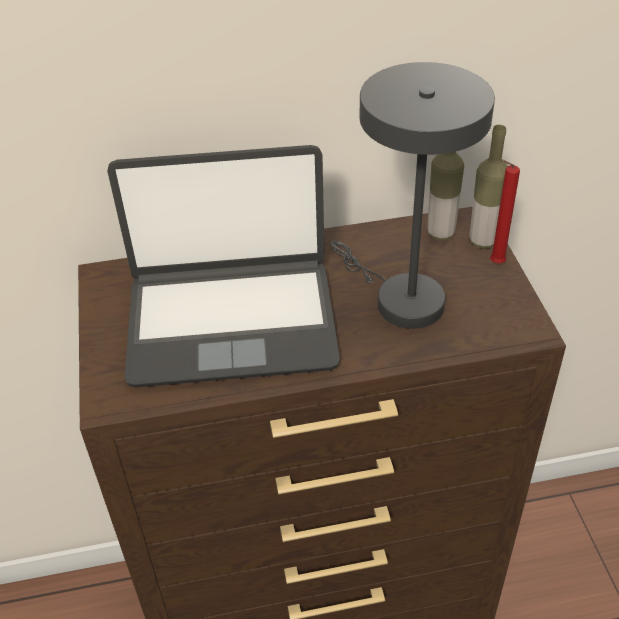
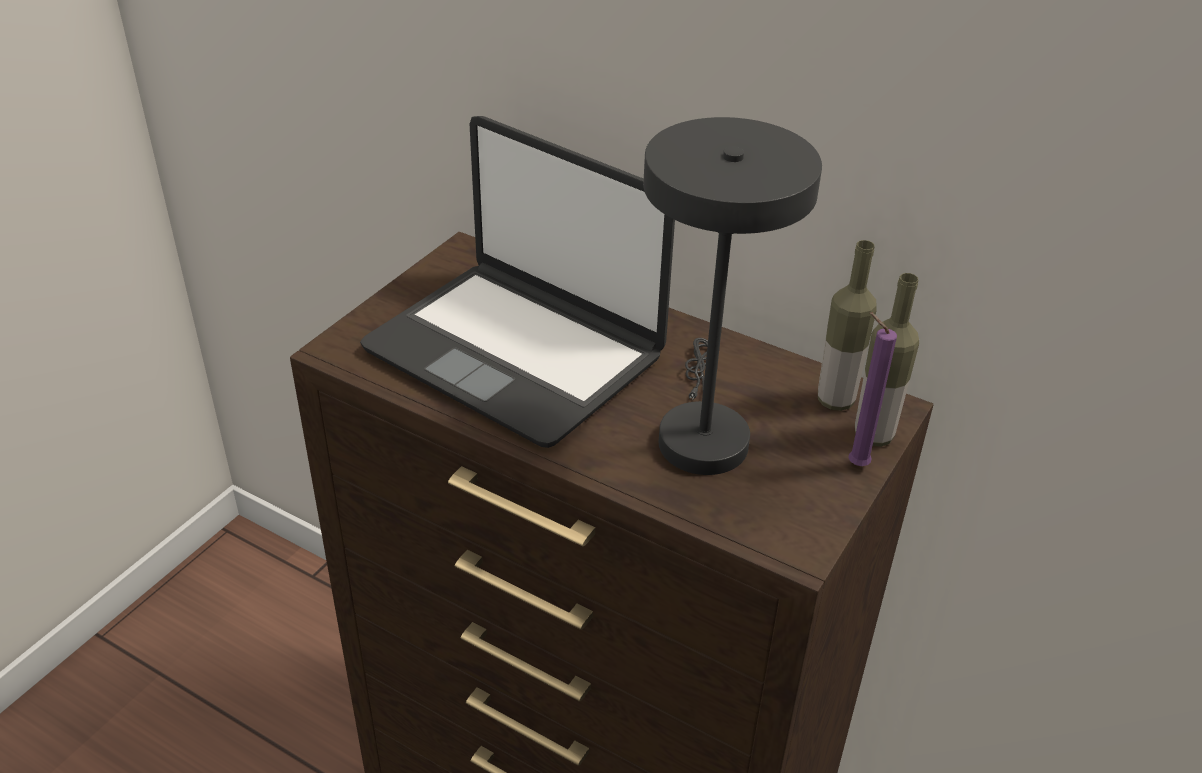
camera: 40 degrees right, 5 degrees down
red candle [490,160,520,263] -> purple candle [849,312,897,466]

